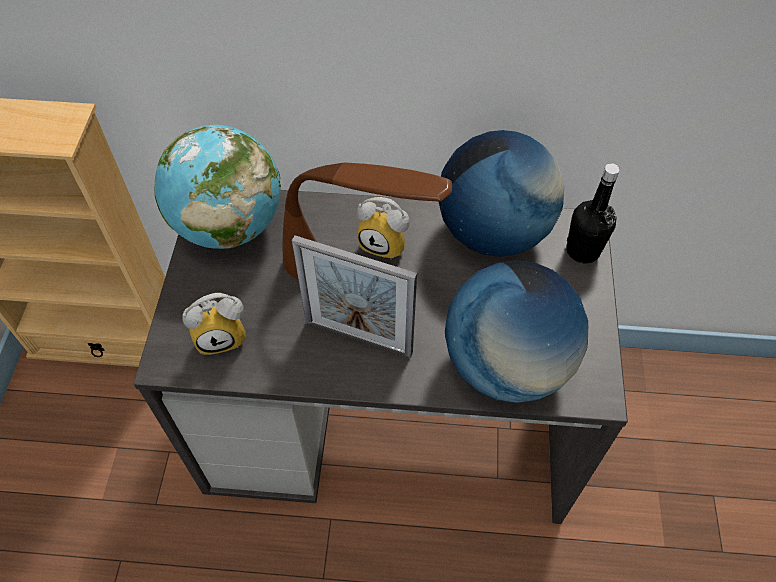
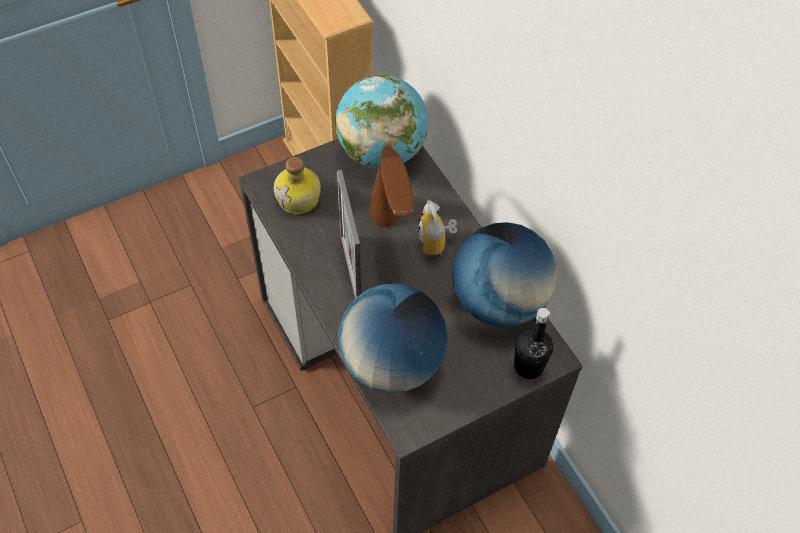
camera: 55 degrees right, 0 degrees up
alarm clock [182,293,246,355] -> bottle [274,157,321,214]

